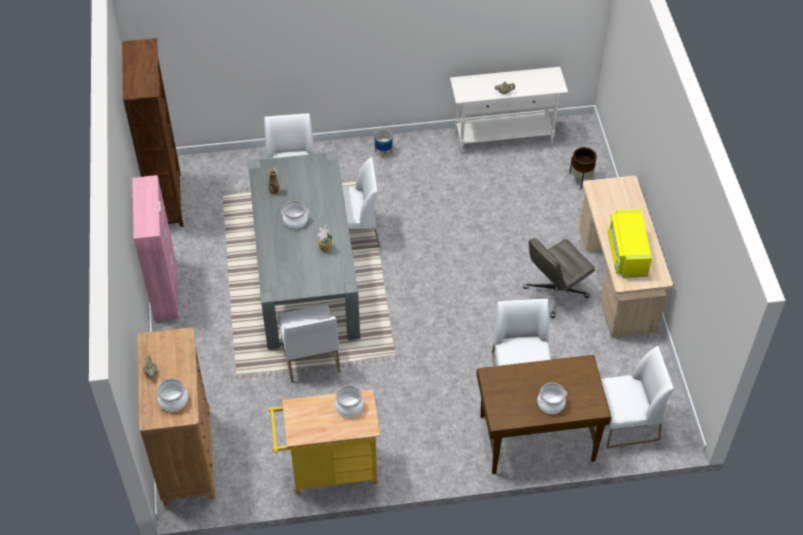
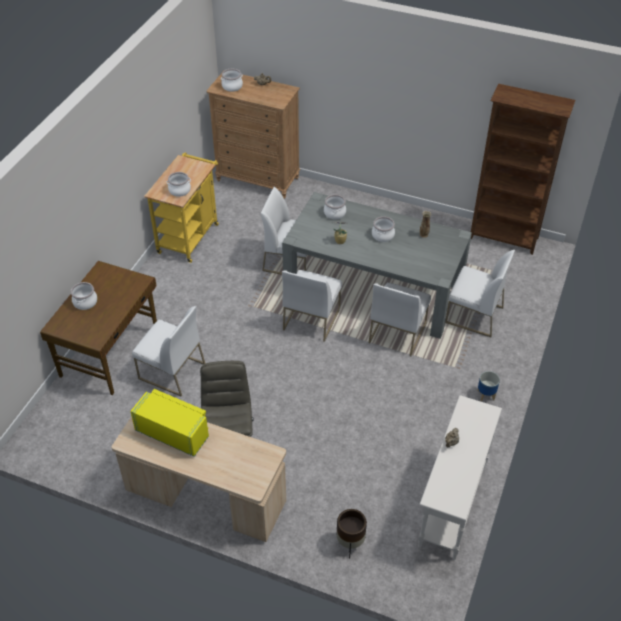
camera: 120 degrees right, 5 degrees down
pink cabinet [132,175,179,322] -> none
white chair [601,346,674,449] -> white chair moved to [282,270,342,342]
none -> cooking pot [324,194,346,220]

